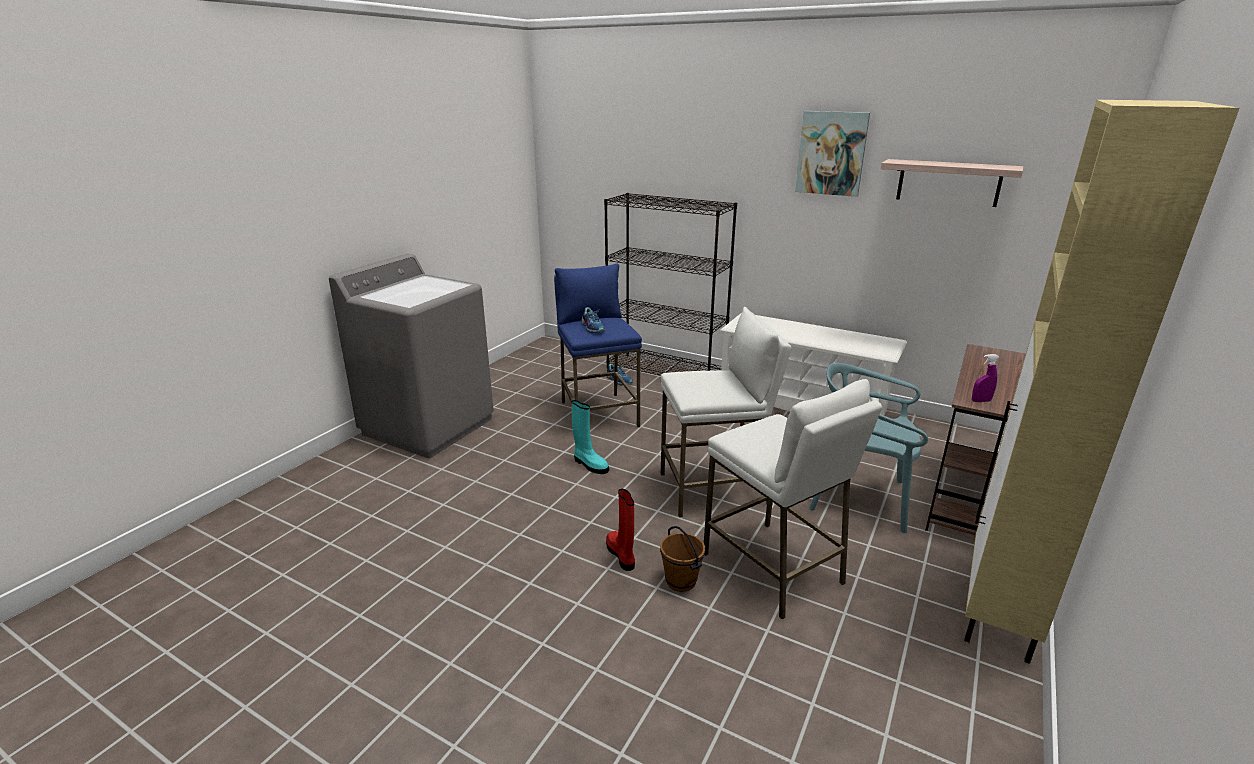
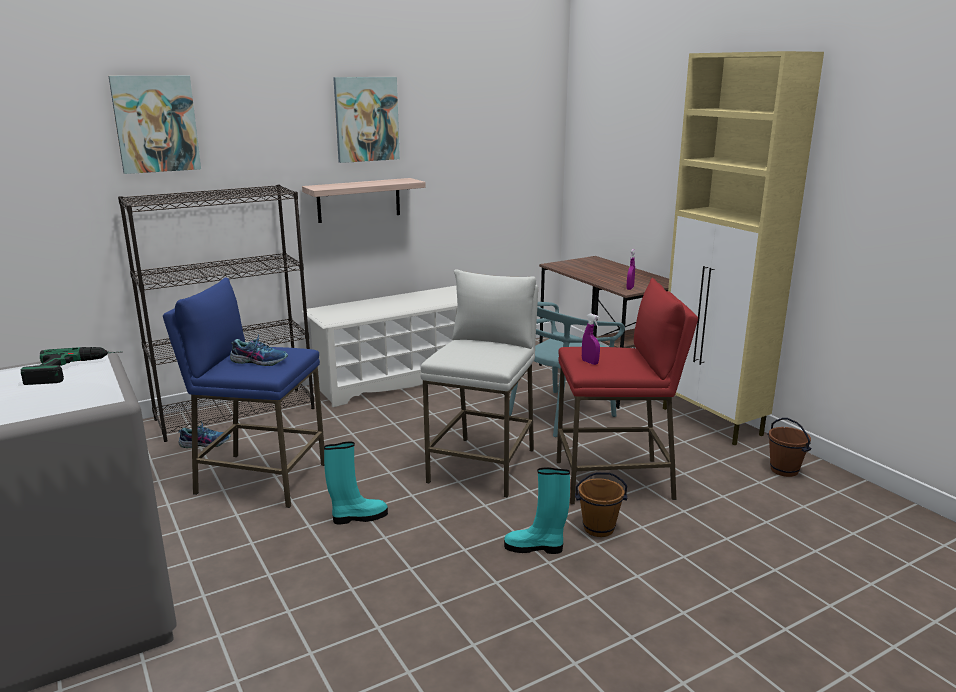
camera: 60 degrees left, 5 degrees down
red boot [606,489,635,571] -> turquoise boot [504,467,570,554]
white stool [704,379,882,620] -> red stool [556,278,698,504]
shelf [881,159,1023,207] -> shelf moved to [302,178,426,223]
none -> power drill [20,347,122,385]
none -> picture [109,76,201,174]
none -> purple spray bottle [582,313,600,365]
none -> brown bucket [767,418,811,477]

